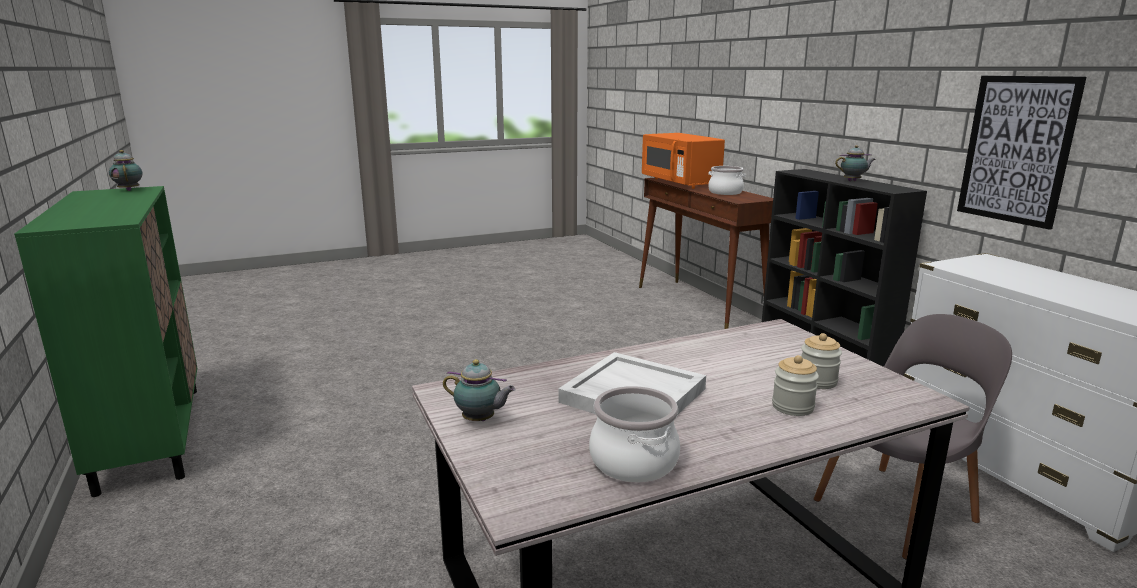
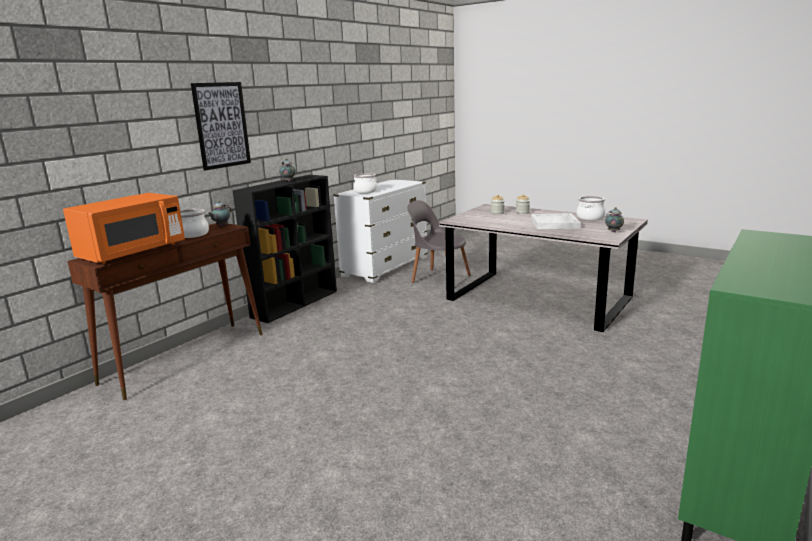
camera: 120 degrees left, 0 degrees up
teapot [109,150,142,191] -> teapot moved to [208,201,231,226]
picture [957,76,1086,230] -> picture moved to [191,82,251,170]
none -> cooking pot [354,173,377,193]

